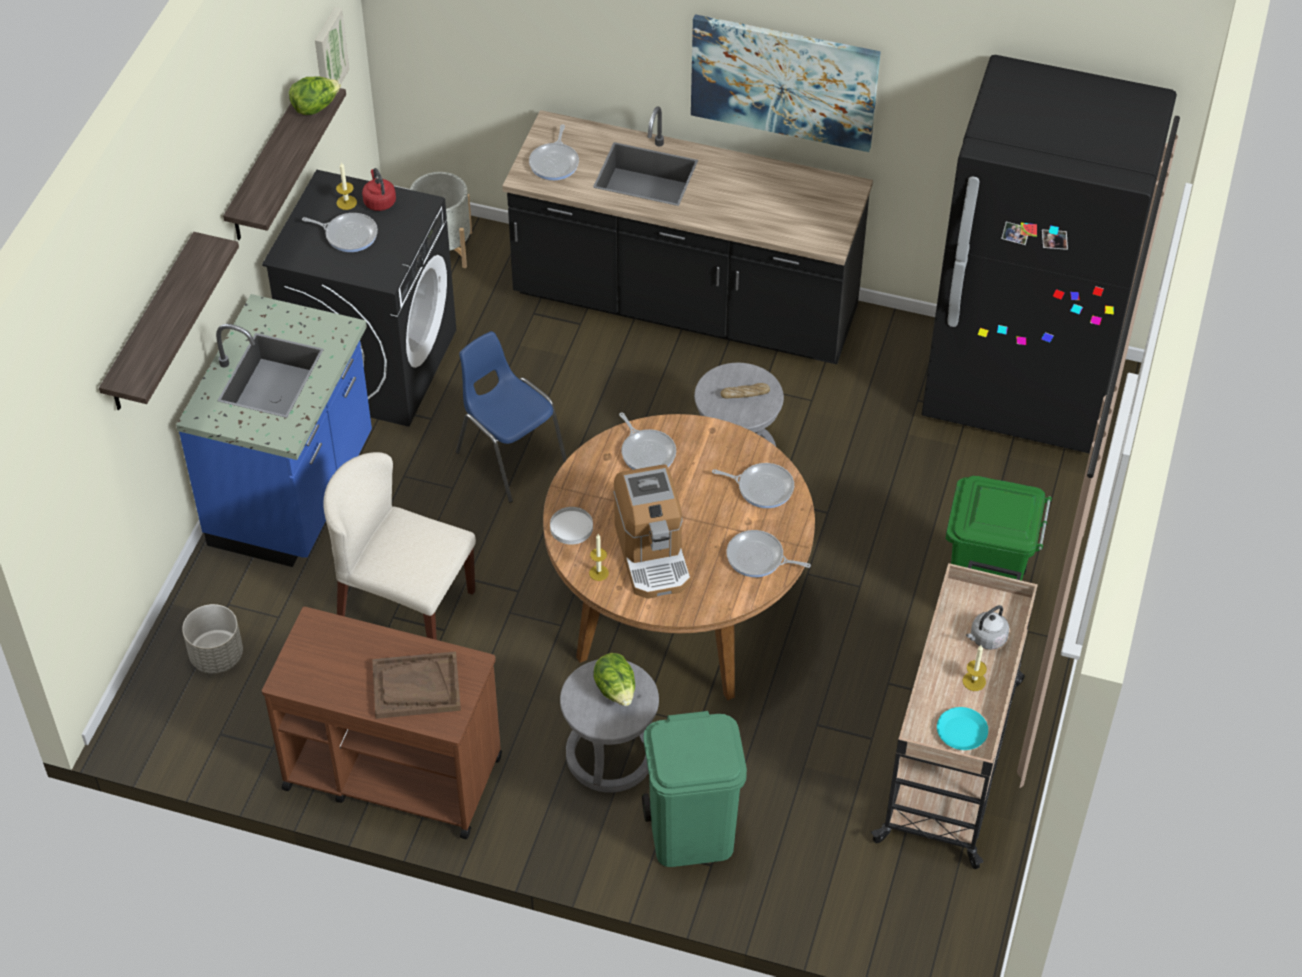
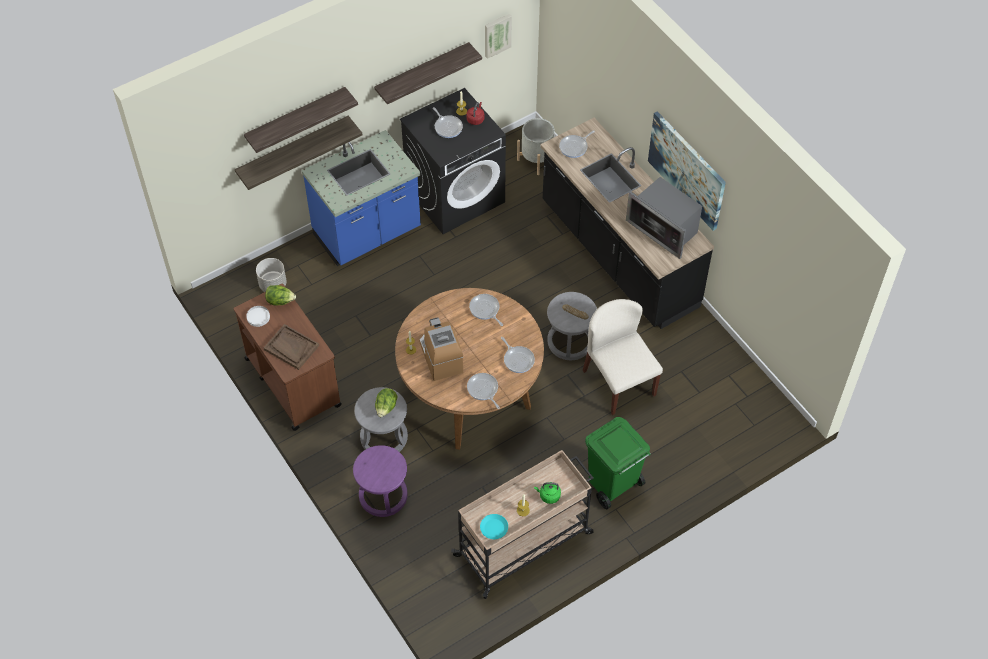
camera: 40 degrees right, 5 degrees up
lettuce [289,76,341,115] -> lettuce moved to [265,285,296,306]
beige chair [323,452,476,640] -> beige chair moved to [583,299,663,415]
blue chair [456,331,567,502] -> none
white plate [550,507,593,545] -> white plate moved to [246,306,270,327]
coffee machine [614,464,690,599] -> coffee machine turned 135 degrees clockwise [419,317,463,381]
frying pan [619,412,676,470] -> frying pan turned 135 degrees clockwise [469,294,503,326]
green trash can [642,711,747,867] -> purple stool [353,445,408,517]
black fridge [921,55,1177,454] -> none
grey kettle [966,605,1009,650] -> green kettle [534,482,561,504]
none -> shelf [235,116,362,190]
none -> microwave [626,177,702,259]

